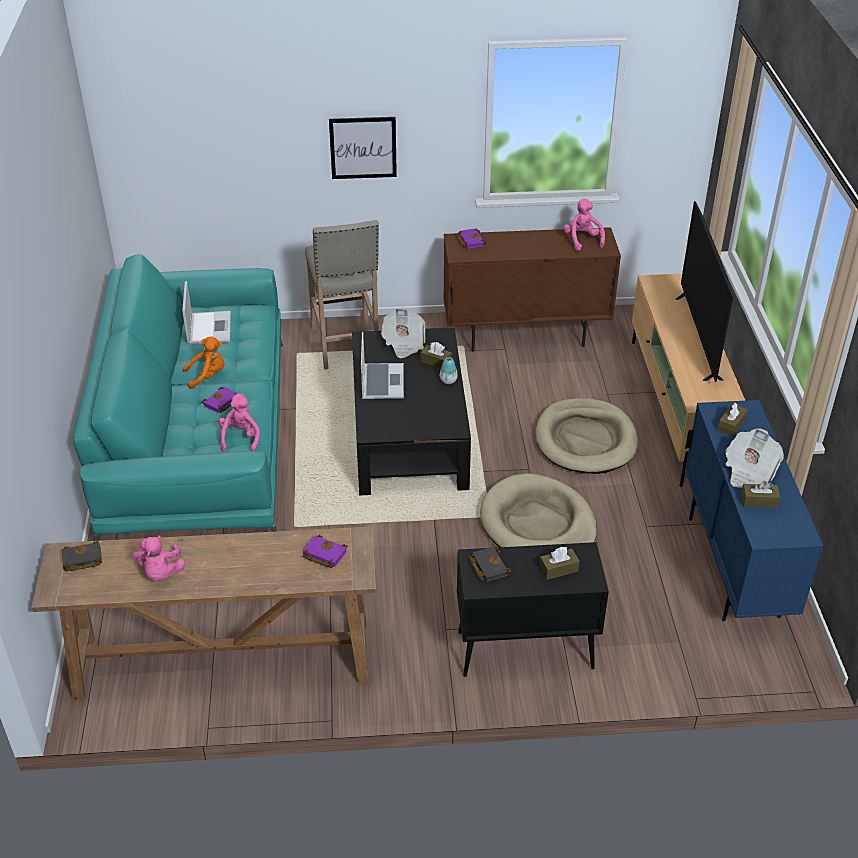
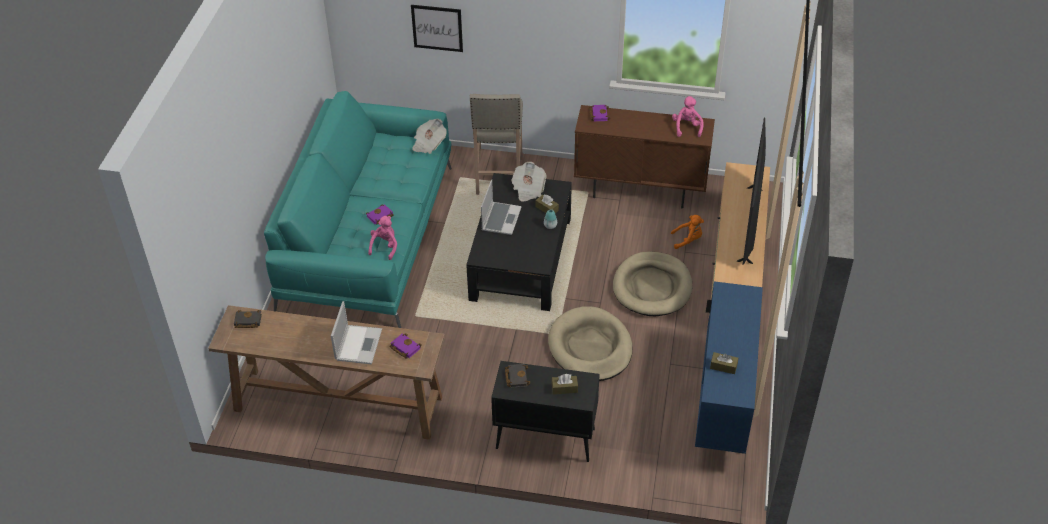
camera: 15 degrees right, 5 degrees up
pink plush toy [132,535,185,580] -> none
laptop [182,281,231,345] -> laptop moved to [331,301,382,364]
orange plush toy [183,337,225,389] -> orange plush toy moved to [671,215,704,249]
picture [329,117,397,179] -> picture moved to [411,5,463,52]
brown tissue box [717,403,748,437] -> none
newspaper [725,428,784,488] -> newspaper moved to [412,119,447,154]

